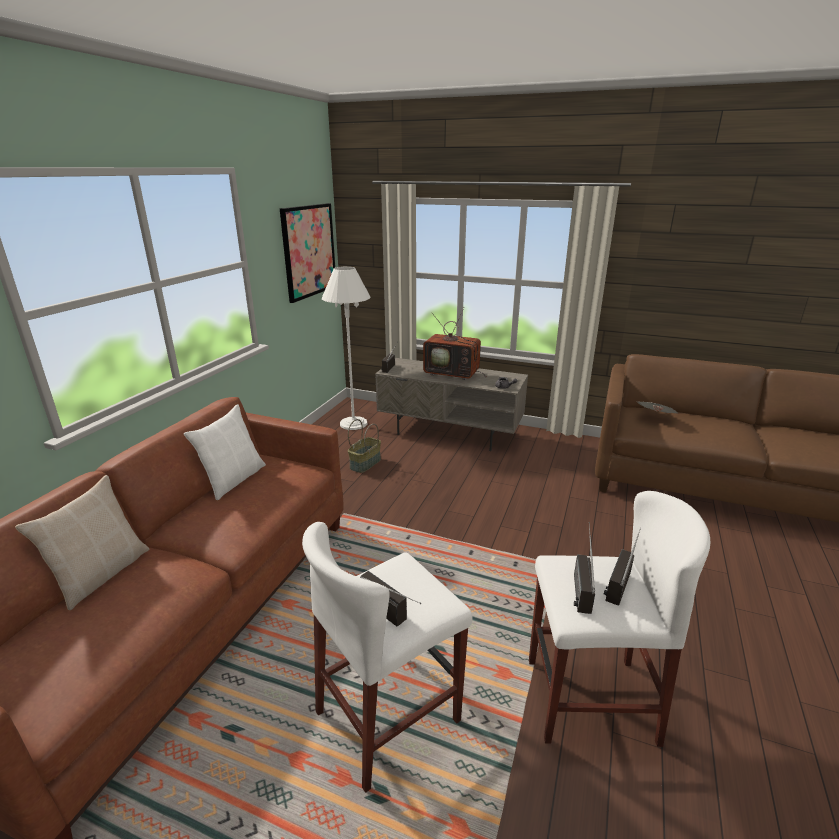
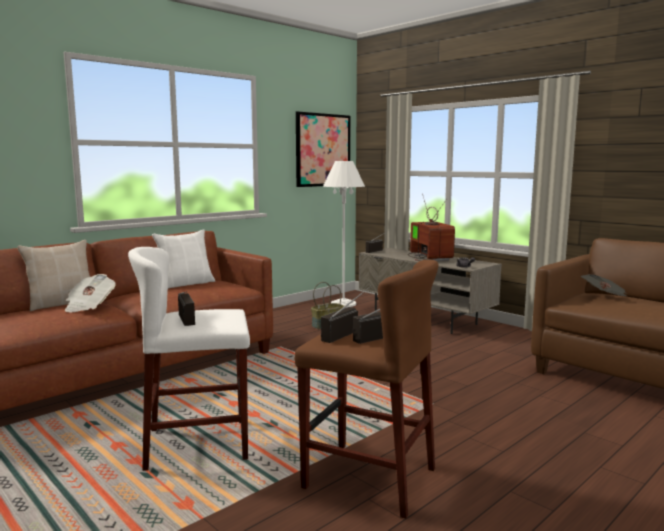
camera: 25 degrees right, 15 degrees down
television [423,308,487,380] -> television turned 150 degrees counterclockwise [408,196,455,261]
white stool [529,491,710,747] -> brown stool [294,260,438,519]
none -> newspaper [65,274,116,312]

